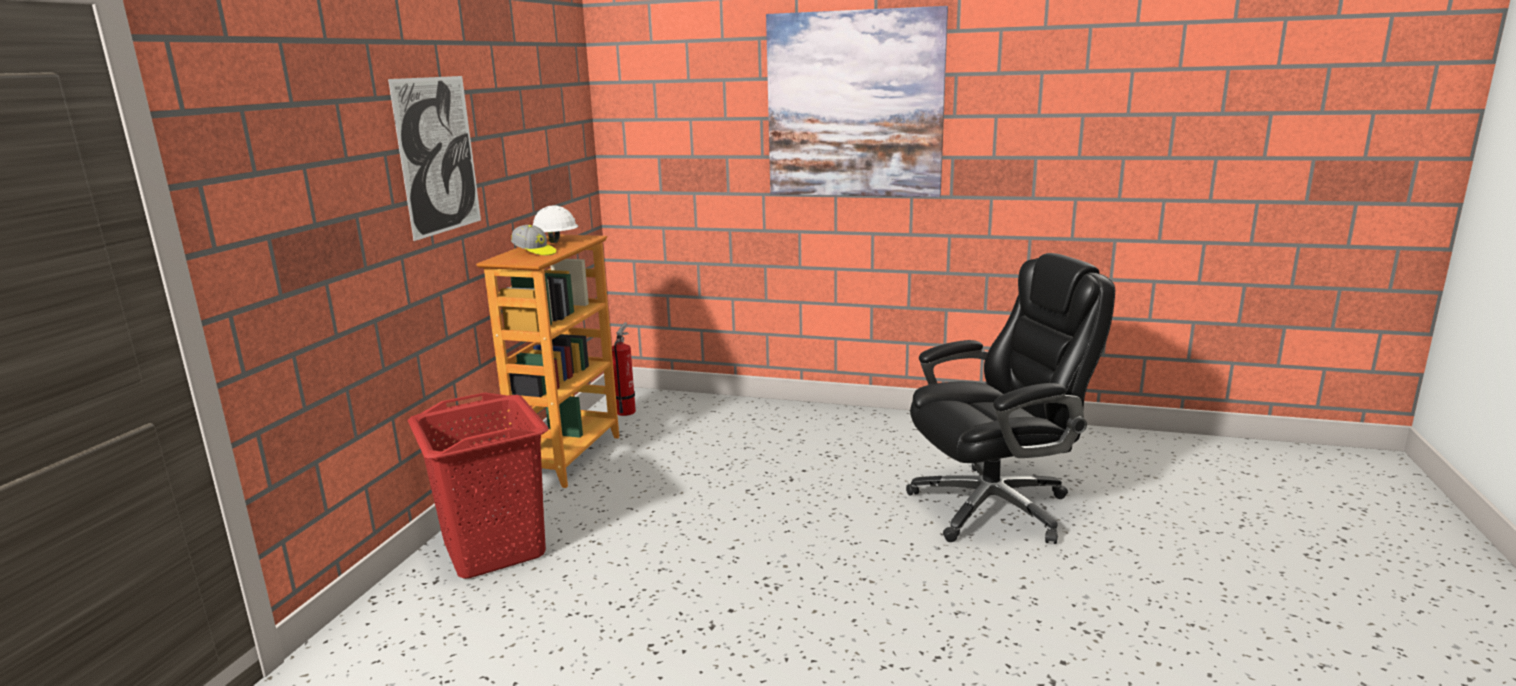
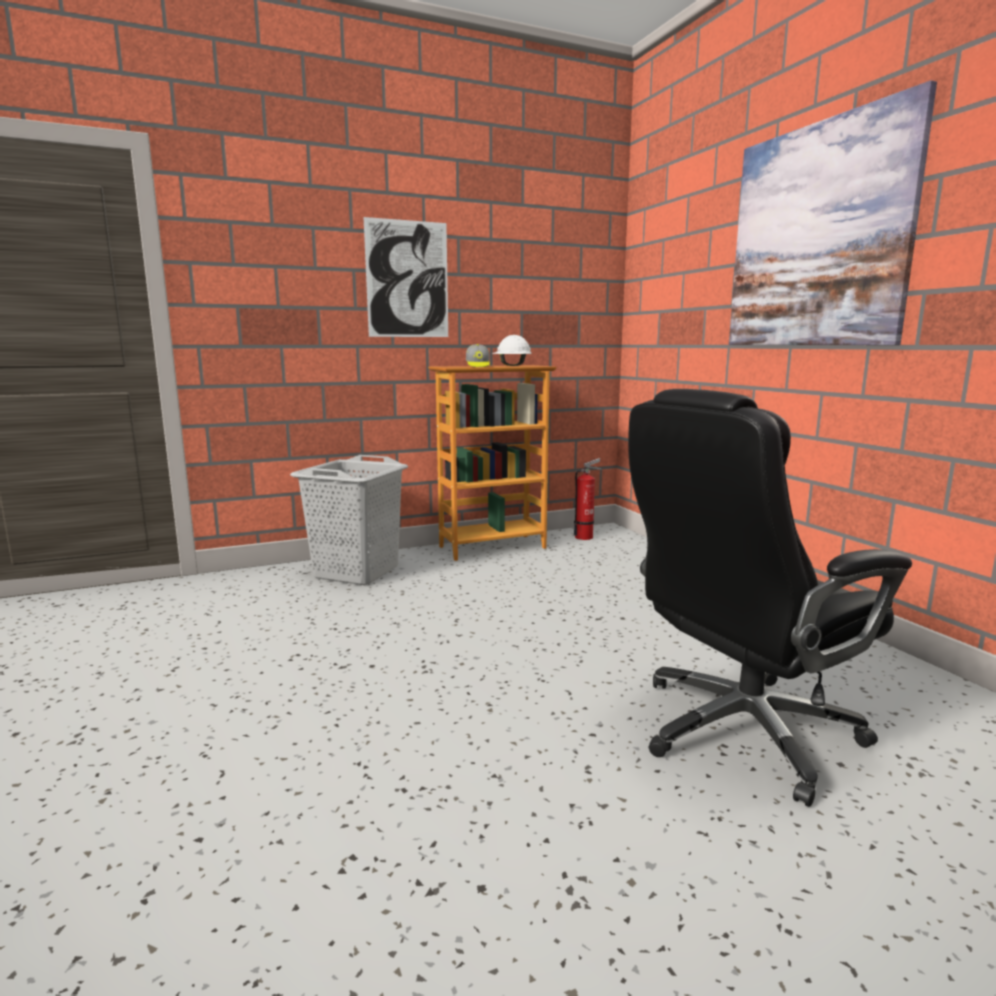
camera: 50 degrees right, 5 degrees down
red laundry basket [408,392,549,579] -> grey laundry basket [290,455,408,585]
black office chair [906,253,1115,544] -> black office chair turned 120 degrees clockwise [628,389,912,807]

